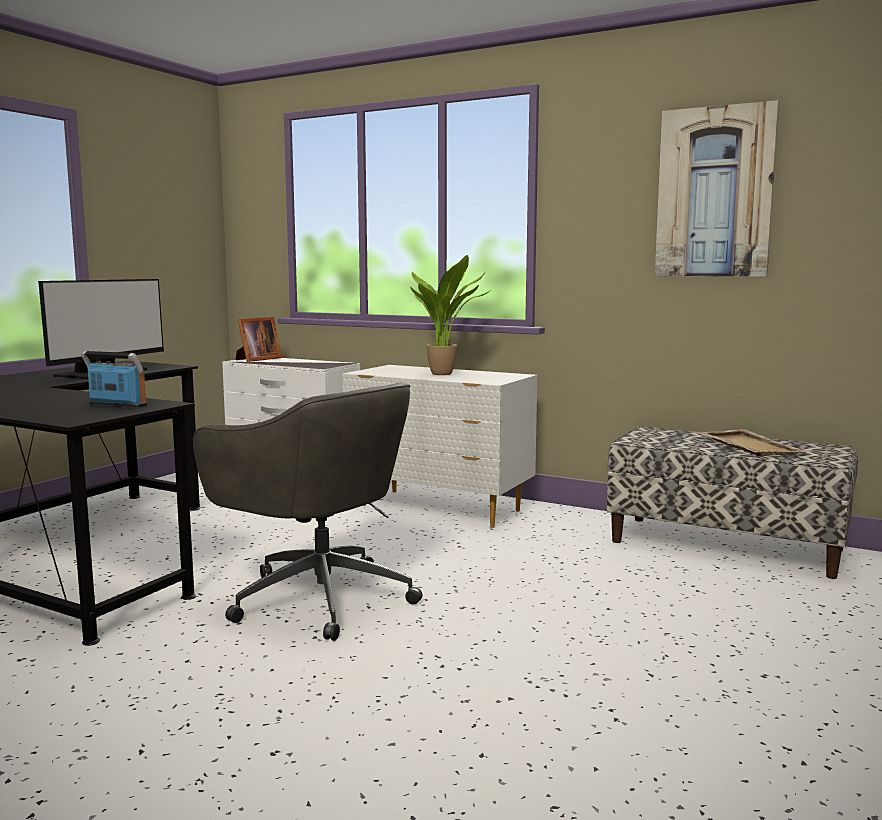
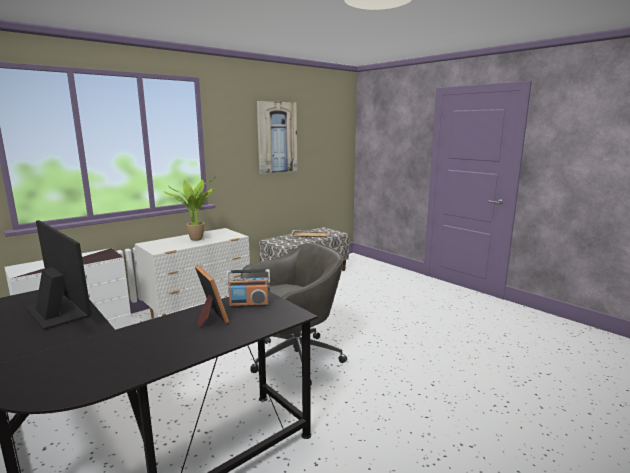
camera: 70 degrees left, 5 degrees up
radio [81,351,147,408] -> radio turned 135 degrees counterclockwise [226,269,270,308]
picture frame [236,317,282,362] -> picture frame moved to [195,265,229,328]

